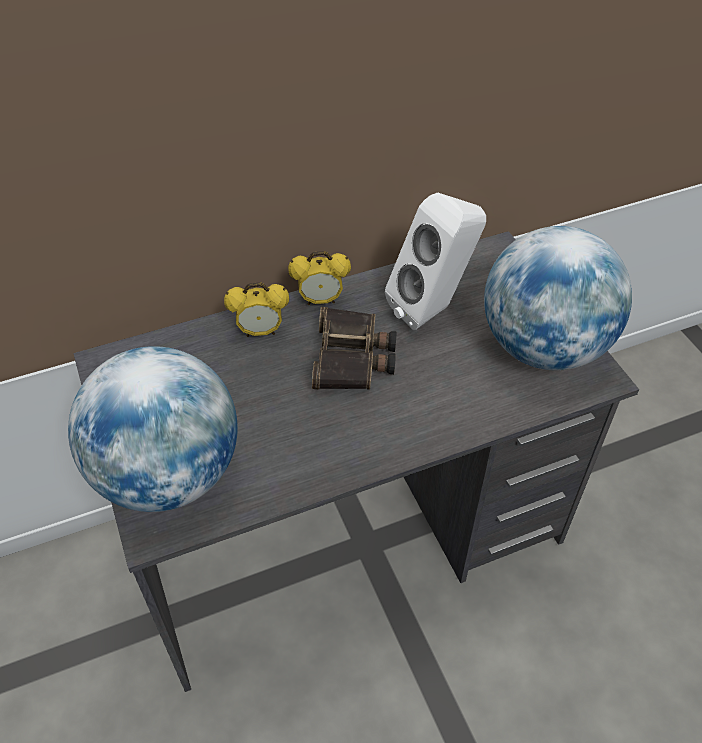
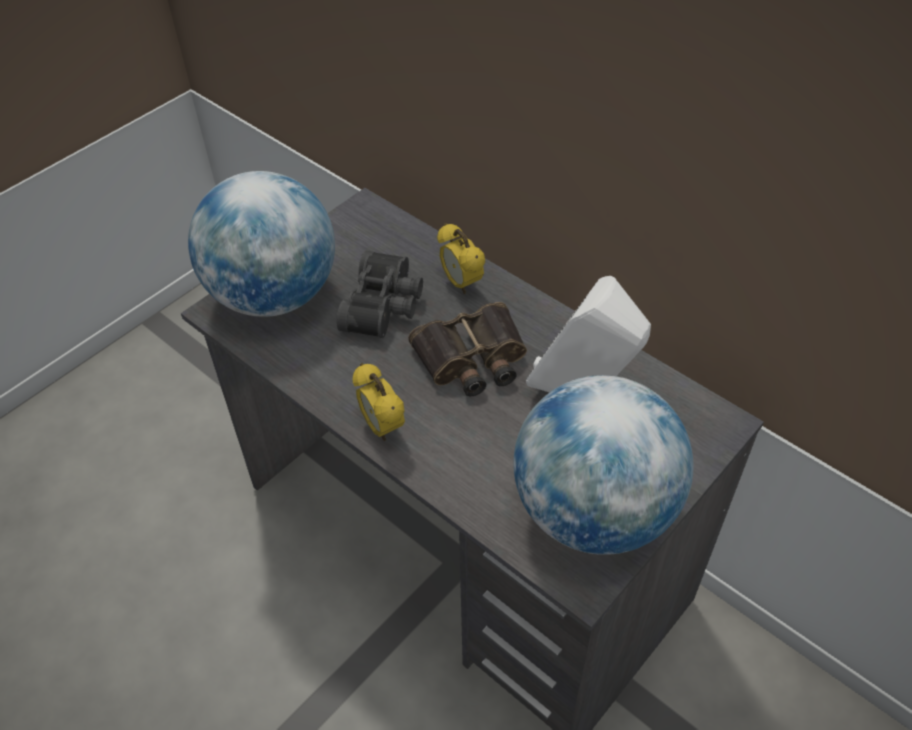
camera: 65 degrees right, 0 degrees up
alarm clock [288,251,351,305] -> alarm clock moved to [353,363,405,441]
none -> black binoculars [337,251,423,338]

